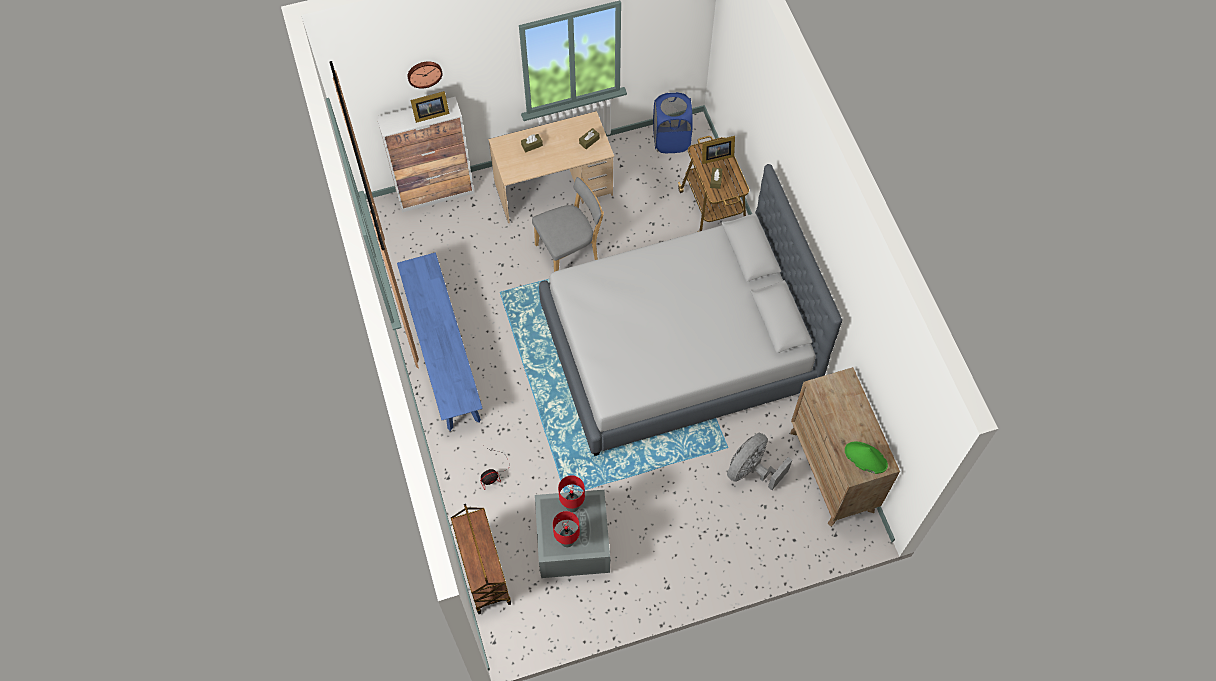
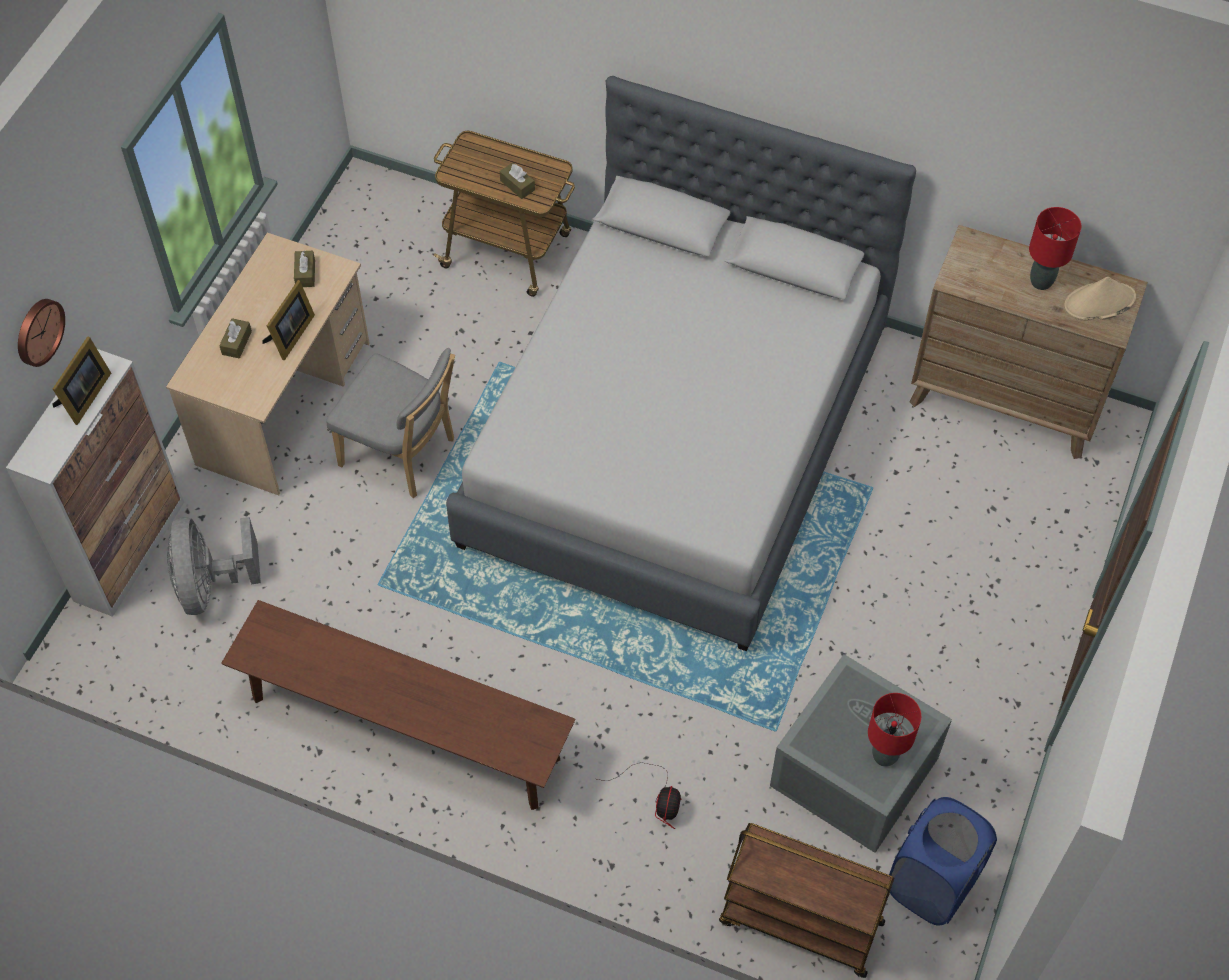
camera: 50 degrees left, 5 degrees down
blue bench [397,252,483,431] -> brown bench [221,600,575,810]
grey chair [532,177,604,272] -> grey chair turned 105 degrees clockwise [326,348,455,498]
red table lamp [558,476,585,512] -> red table lamp moved to [1029,207,1081,290]
blue laundry basket [653,92,693,153] -> blue laundry basket moved to [889,797,997,926]
picture frame [702,136,735,164] -> picture frame moved to [262,280,315,360]
grey fan [727,433,792,490] -> grey fan moved to [167,517,261,615]
green hat [845,442,888,474] -> beige hat [1064,277,1136,321]

